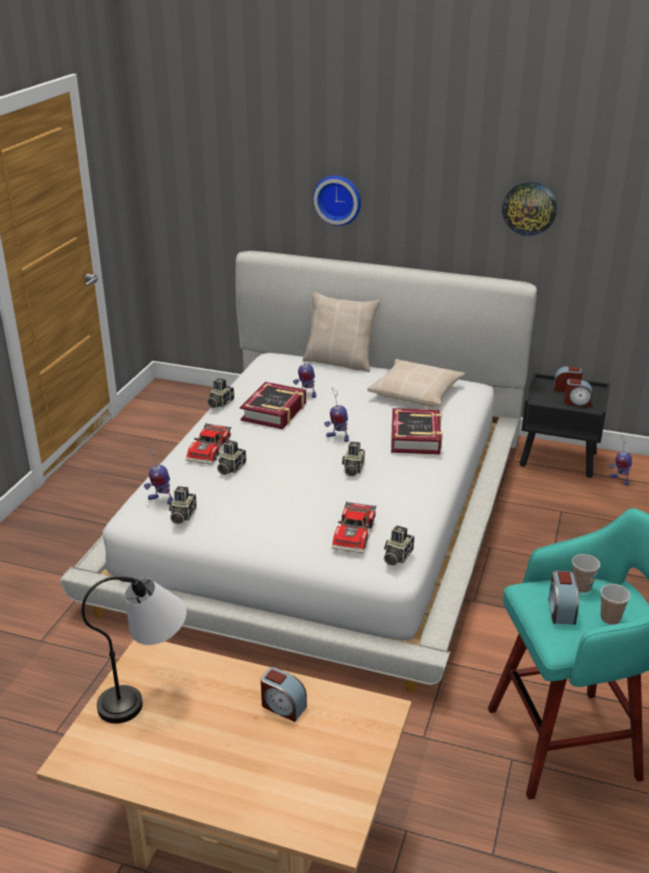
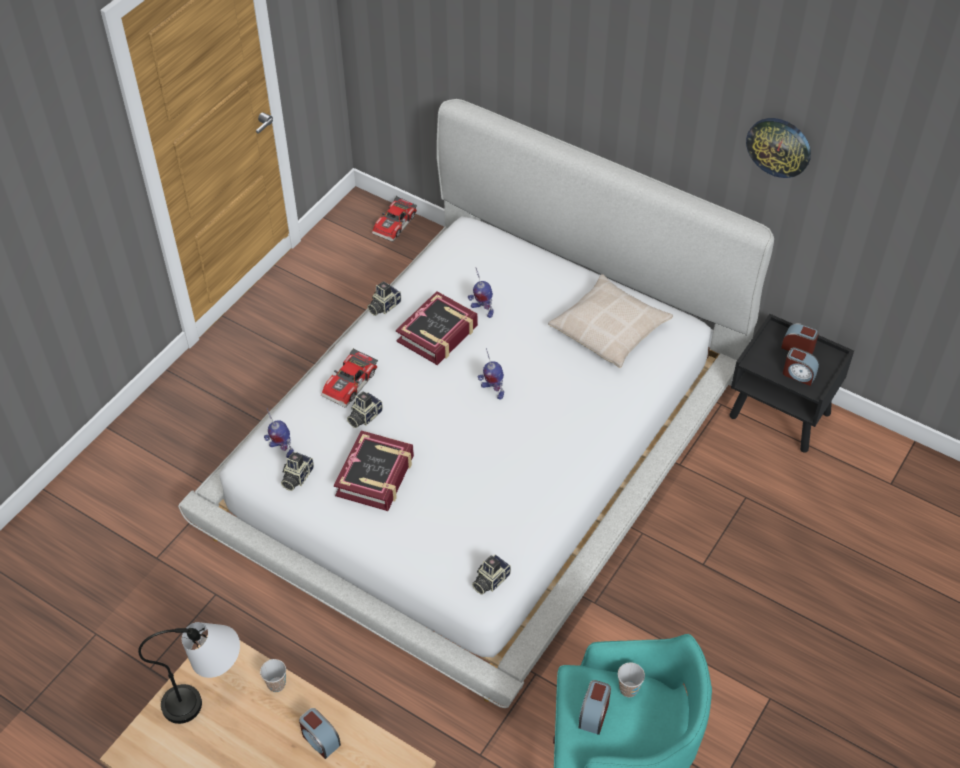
camera: 15 degrees right, 20 degrees up
beige pillow [303,292,380,372] -> none
wall clock [313,176,361,226] -> none
toy car [332,501,376,553] -> toy car moved to [372,196,417,242]
camera [342,442,365,477] -> none
book [391,408,443,455] -> book moved to [334,430,414,511]
cup [600,584,630,625] -> cup moved to [260,659,286,692]
toy robot [609,439,632,485] -> none

